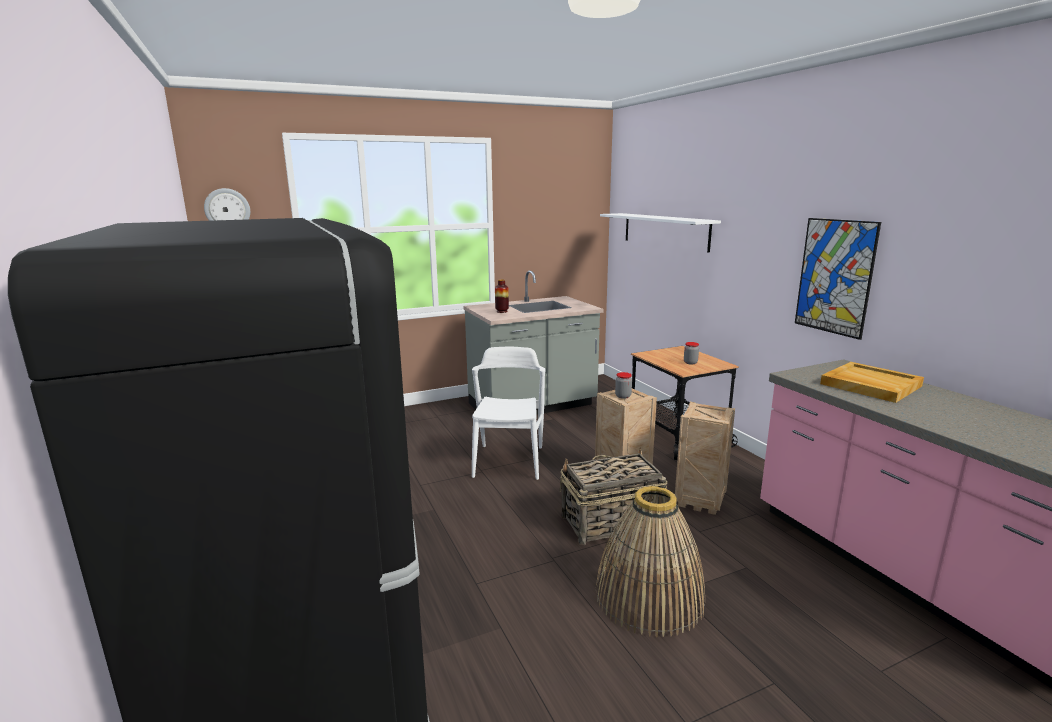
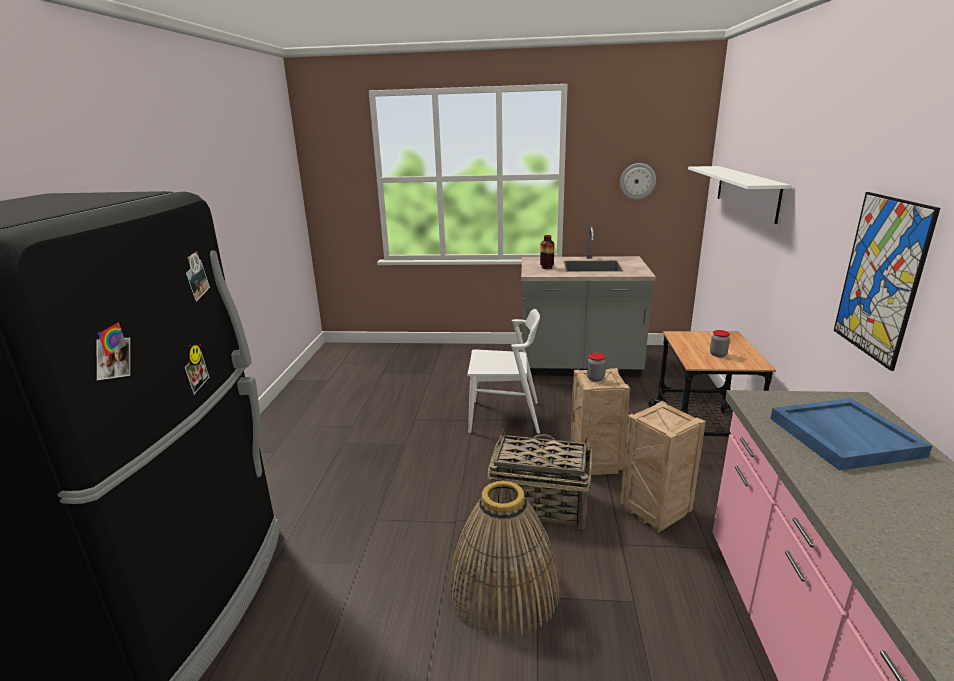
camera: 30 degrees right, 5 degrees up
wall clock [204,188,250,221] -> wall clock moved to [620,163,656,200]
white chair [472,347,546,480] -> white chair turned 60 degrees clockwise [467,309,540,434]
beige tray [820,362,924,403] -> blue tray [770,398,933,470]

